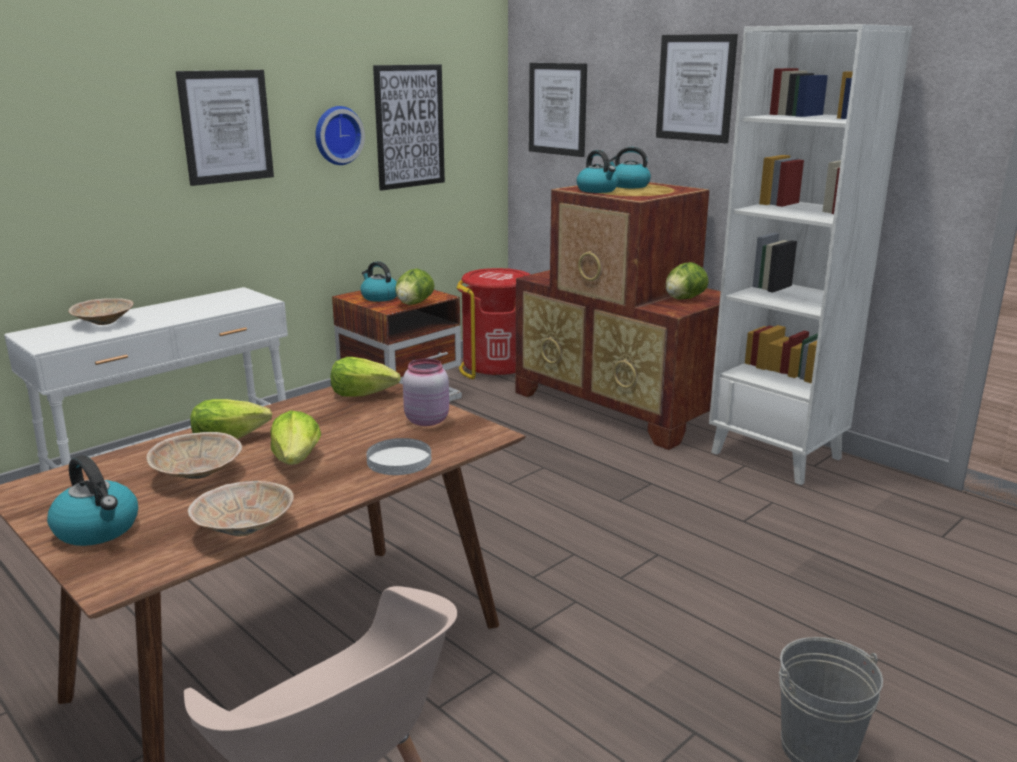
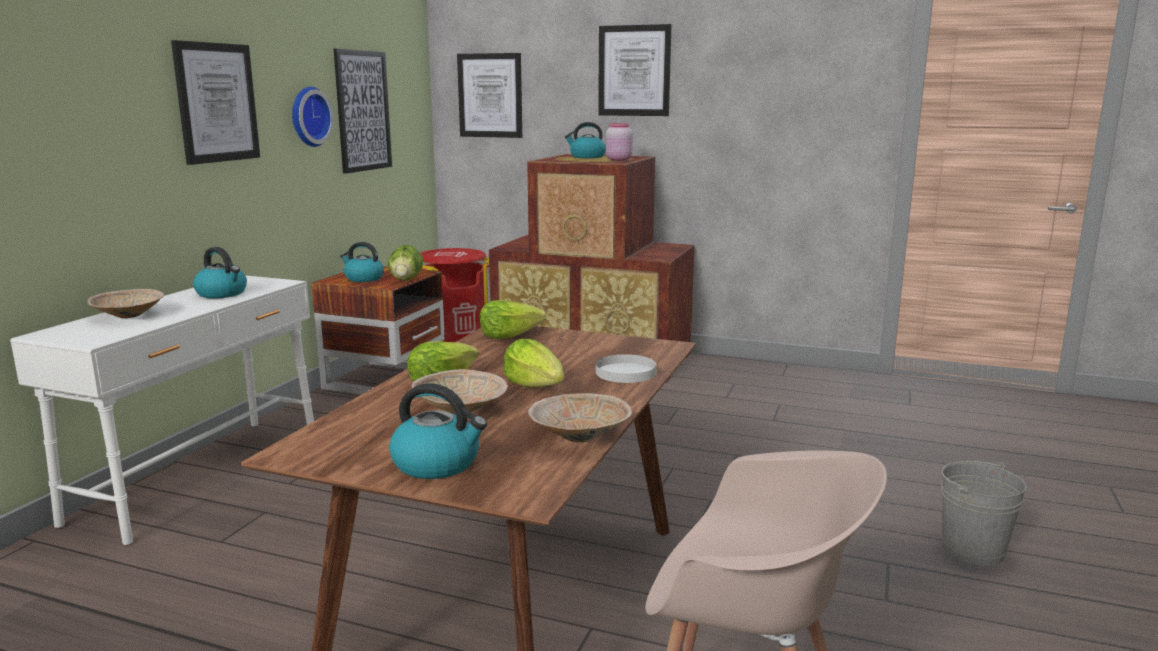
camera: 25 degrees left, 5 degrees down
pink jar [403,358,449,426] -> pink jar moved to [606,123,632,161]
kettle [576,150,618,193] -> kettle moved to [193,247,247,298]
lettuce [666,262,709,300] -> none
white bookcase [709,24,912,485] -> none

